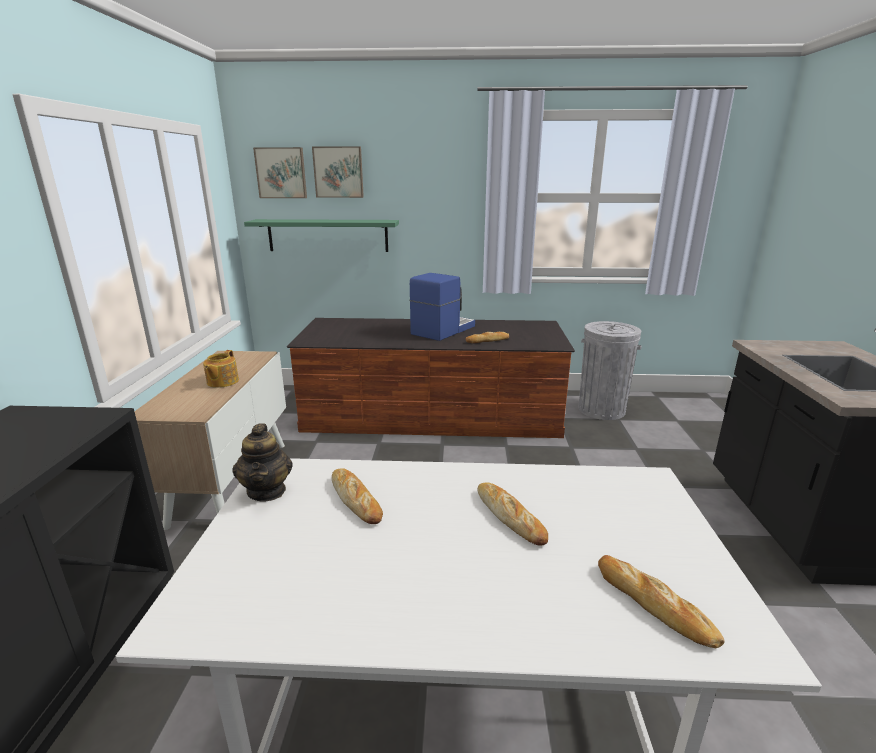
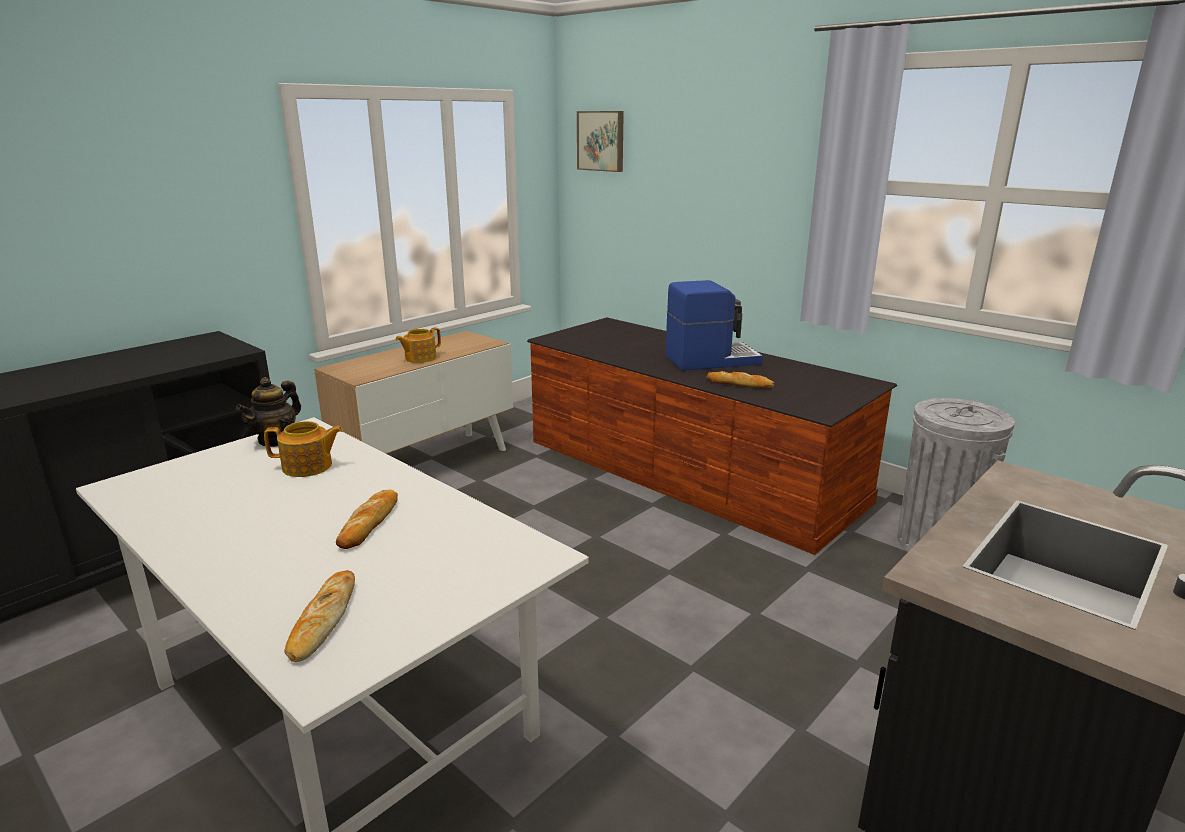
camera: 40 degrees right, 0 degrees up
green shelf [244,219,399,252] -> none
picture [312,146,364,198] -> none
bread [332,469,383,524] -> teapot [264,421,343,477]

